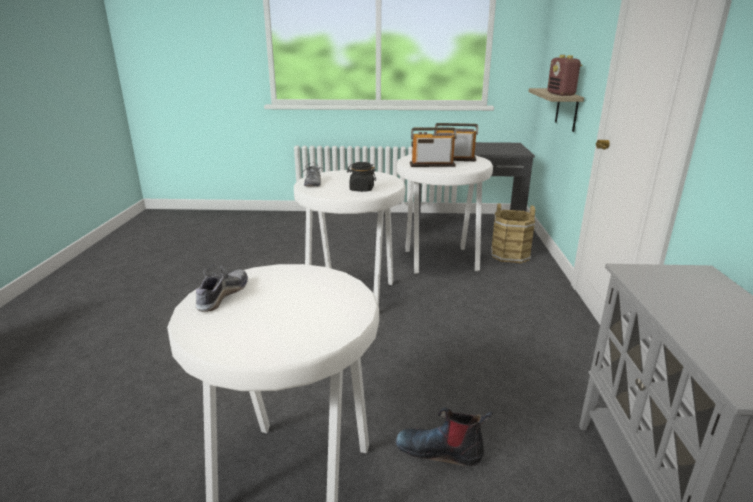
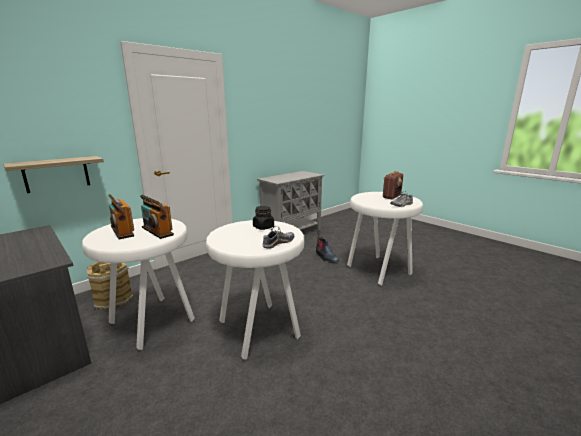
camera: 135 degrees left, 5 degrees down
radio [547,55,582,96] -> radio moved to [383,171,403,199]

